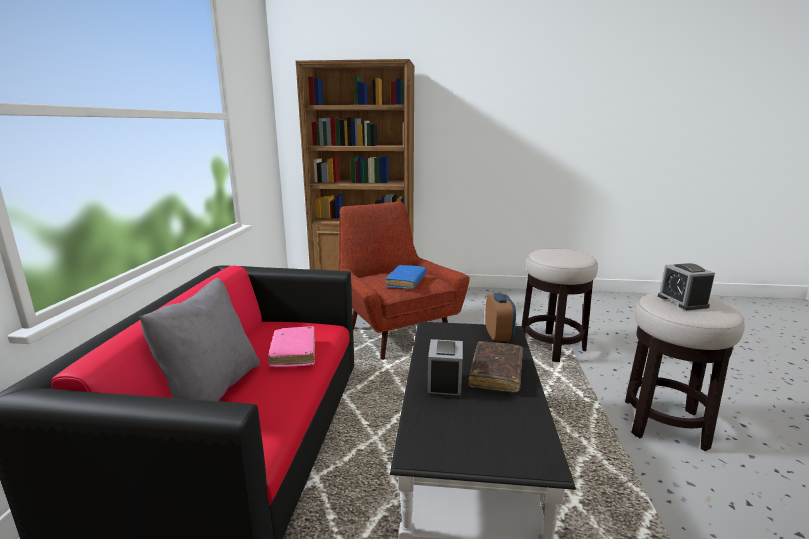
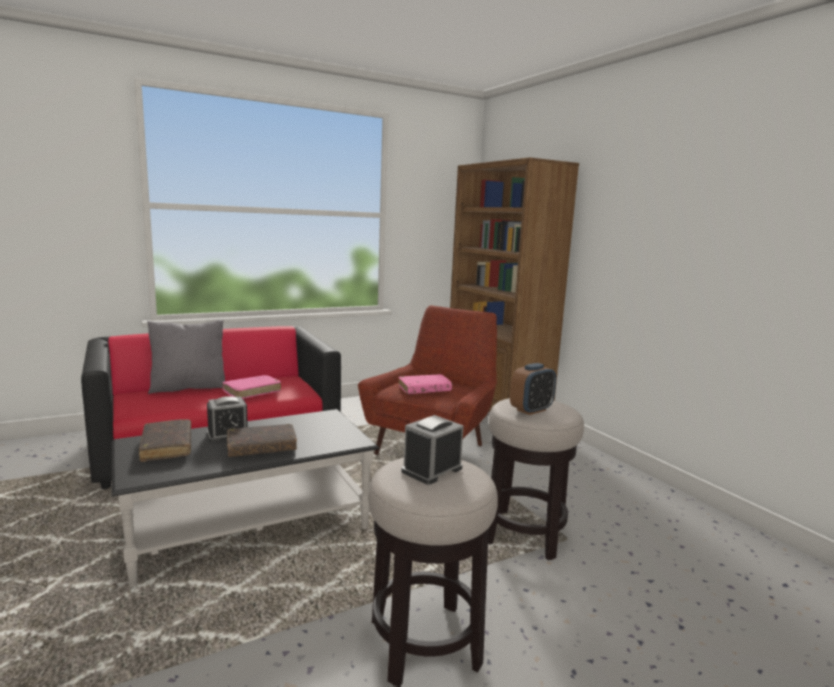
camera: 55 degrees right, 5 degrees down
blue book [386,265,426,289] -> pink book [399,374,452,394]
alarm clock [485,293,516,342] -> alarm clock moved to [510,363,556,415]
none -> brown book [139,419,191,462]

